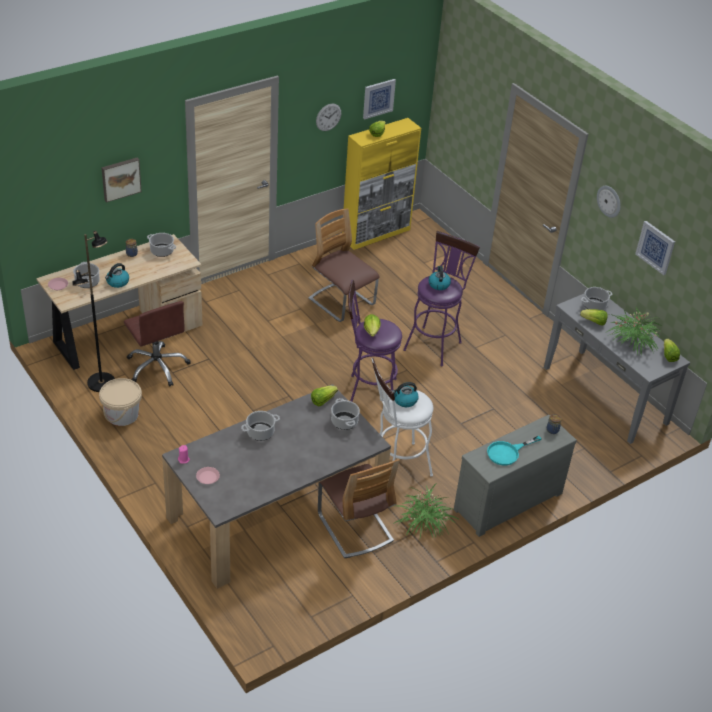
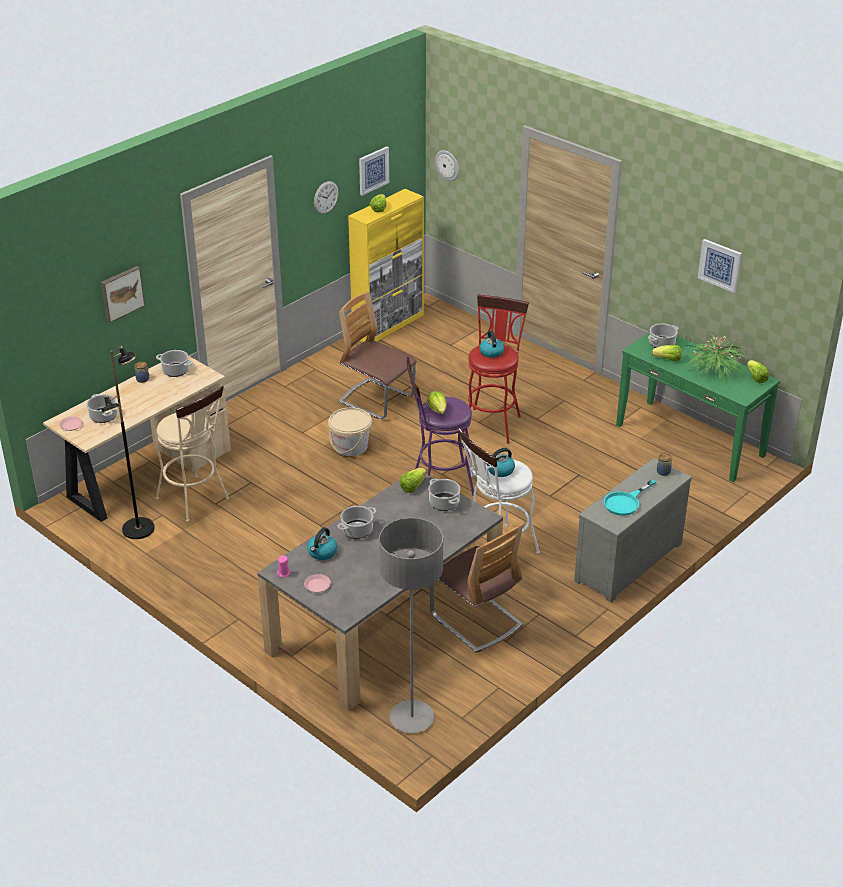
camera: 10 degrees left, 5 degrees down
beige bucket [99,378,142,426] -> beige bucket moved to [328,407,372,456]
kettle [105,263,129,288] -> kettle moved to [307,527,337,560]
brown office chair [124,301,190,387] -> beige stool [155,386,229,522]
potted plant [393,483,458,538] -> none
purple stool [403,231,480,366] -> red stool [463,295,529,444]
grey console table [544,293,690,444] -> green console table [616,332,780,482]
wall clock [597,186,621,218] -> wall clock moved to [435,150,459,181]
none -> grey floor lamp [379,518,443,733]

